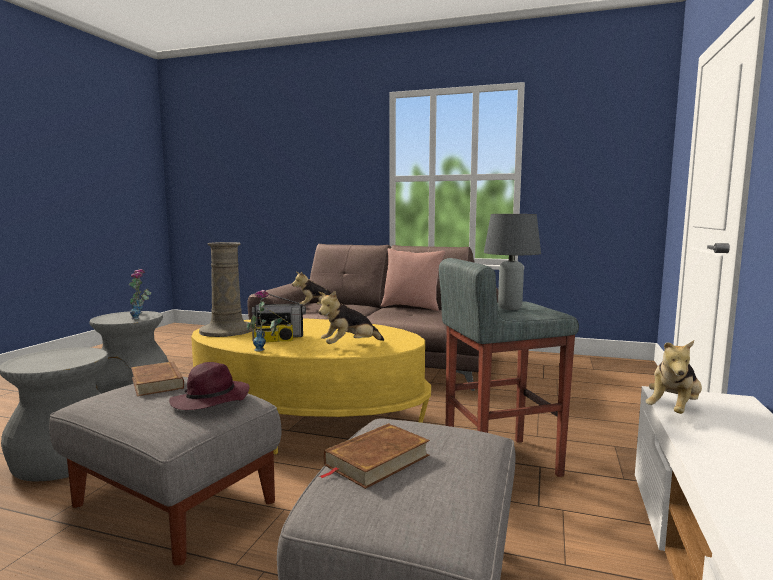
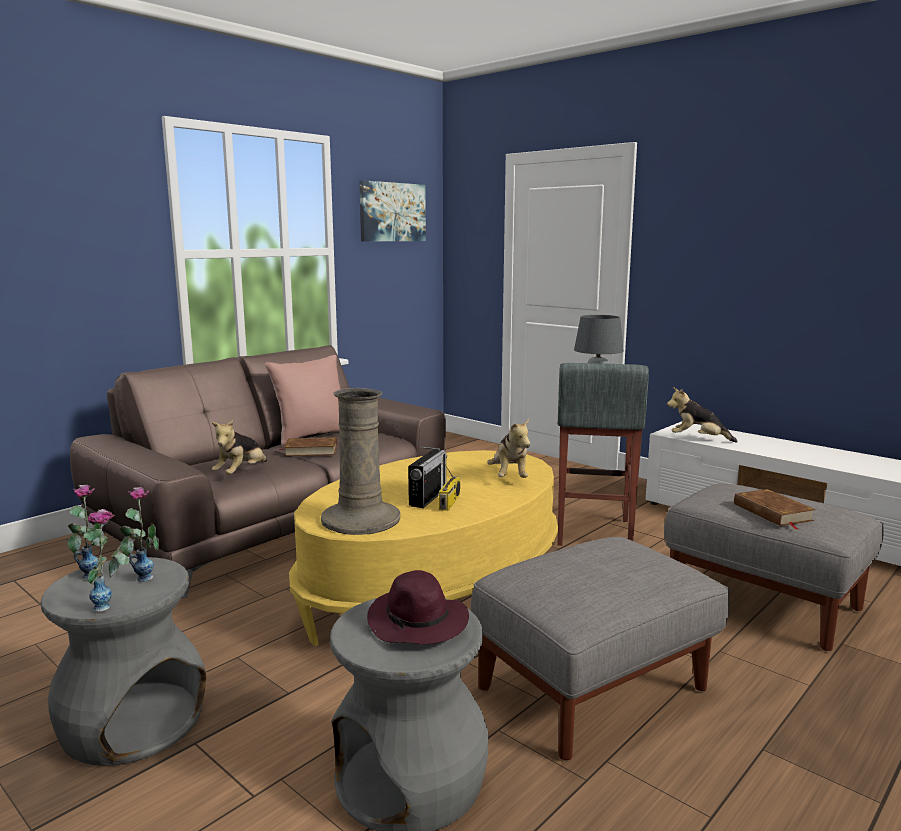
camera: 65 degrees left, 5 degrees up
brown book [131,361,184,396] -> brown book moved to [279,437,337,456]
purple hat [169,362,250,410] -> purple hat moved to [367,570,469,645]
vase [247,290,282,352] -> vase moved to [83,509,129,612]
plush toy [645,340,702,414] -> plush toy turned 135 degrees clockwise [667,387,738,443]
none -> picture [359,180,426,242]

